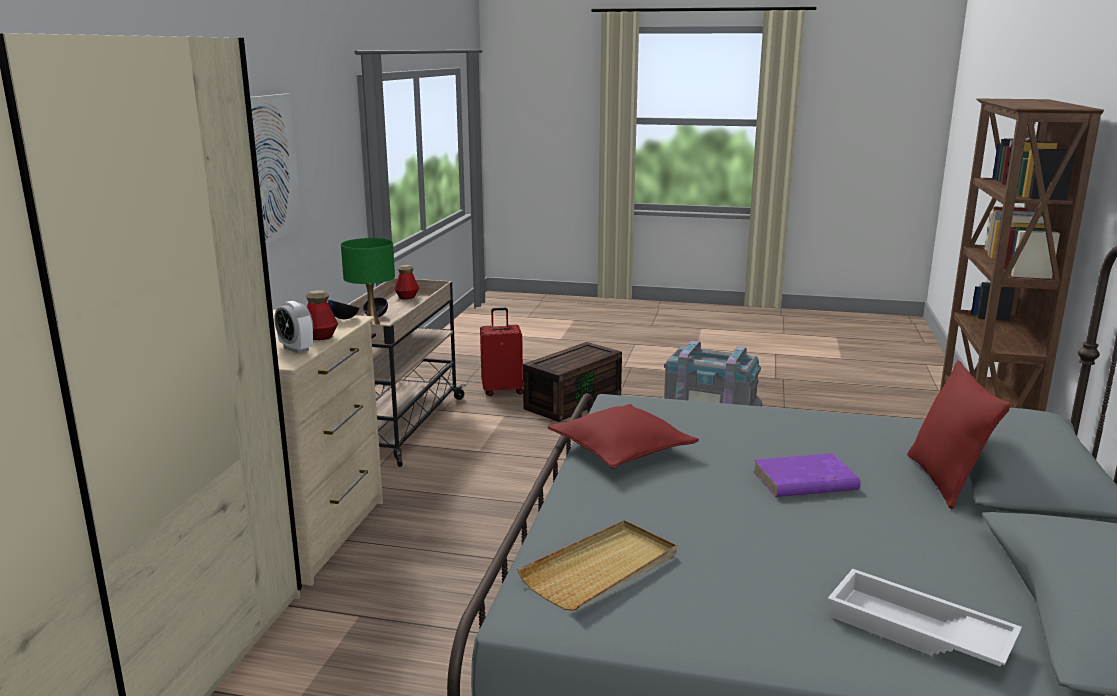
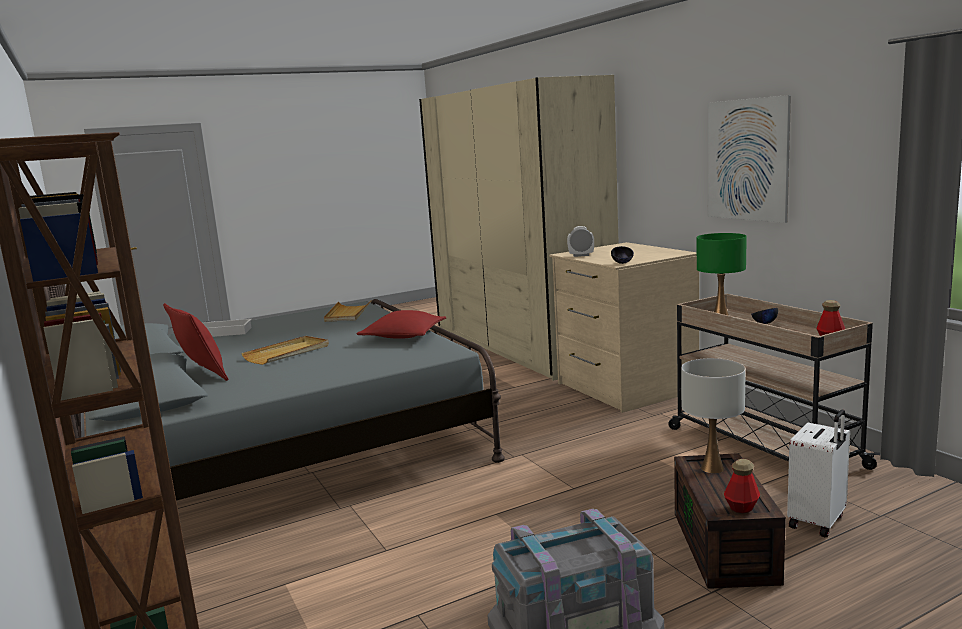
camera: 140 degrees right, 5 degrees down
bottle [306,290,338,340] -> bottle moved to [724,459,760,513]
red suitcase [480,308,523,396] -> white suitcase [787,409,850,537]
purple book [753,453,861,497] -> beige tray [241,336,329,365]
none -> white table lamp [681,358,746,473]

